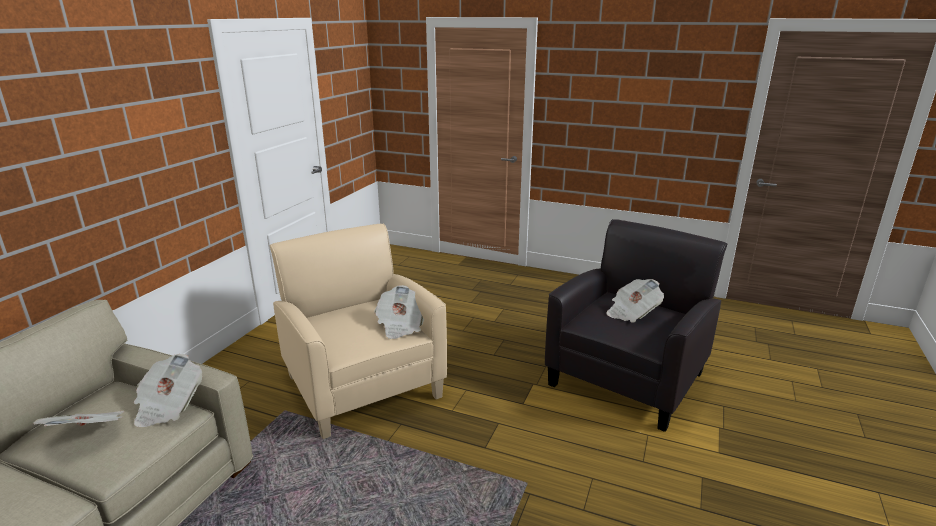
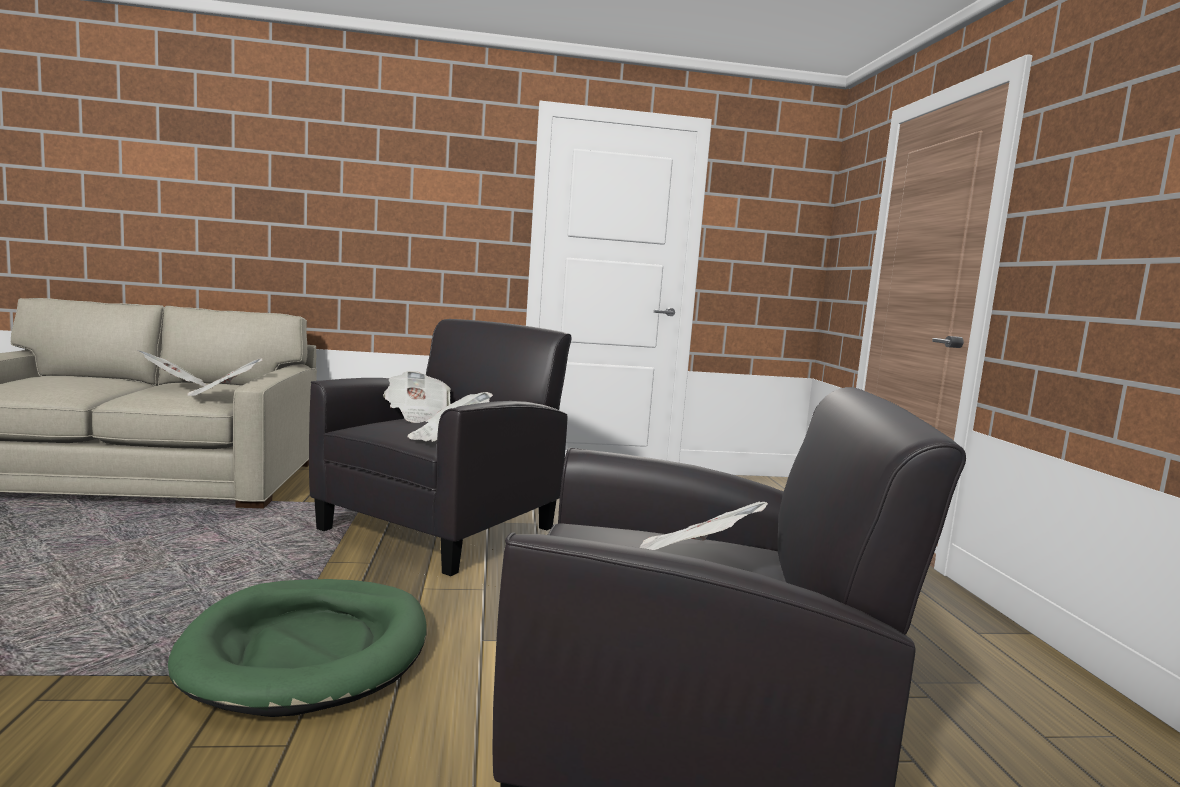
camera: 60 degrees right, 15 degrees down
beige armchair [270,224,447,439] -> black armchair [309,319,571,576]
none -> green dog bed [168,579,427,717]
none -> newspaper [383,371,451,423]

